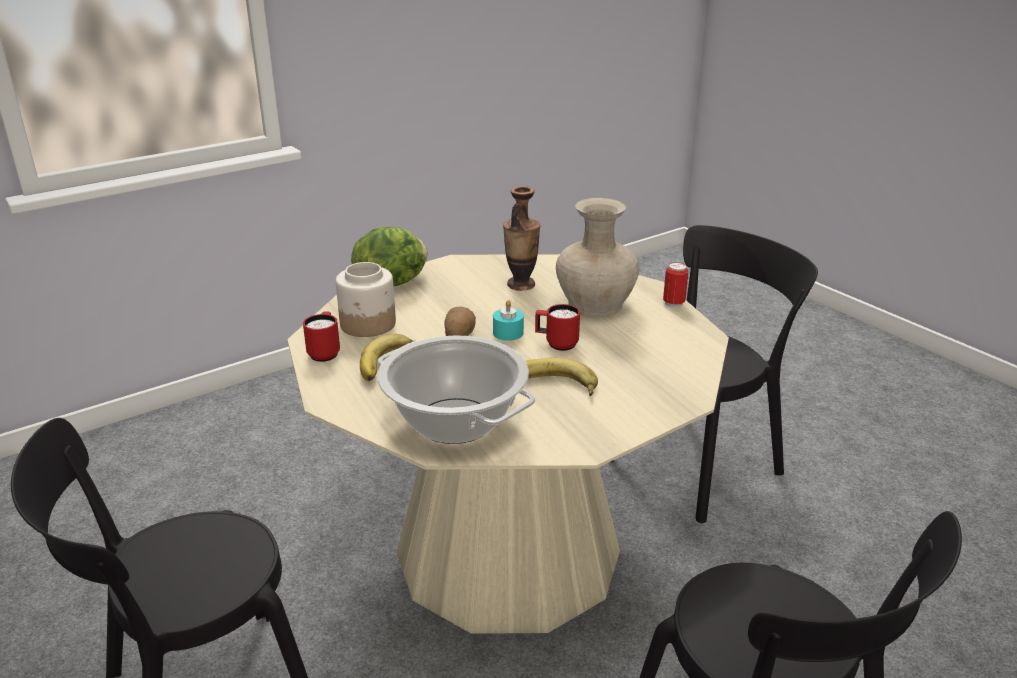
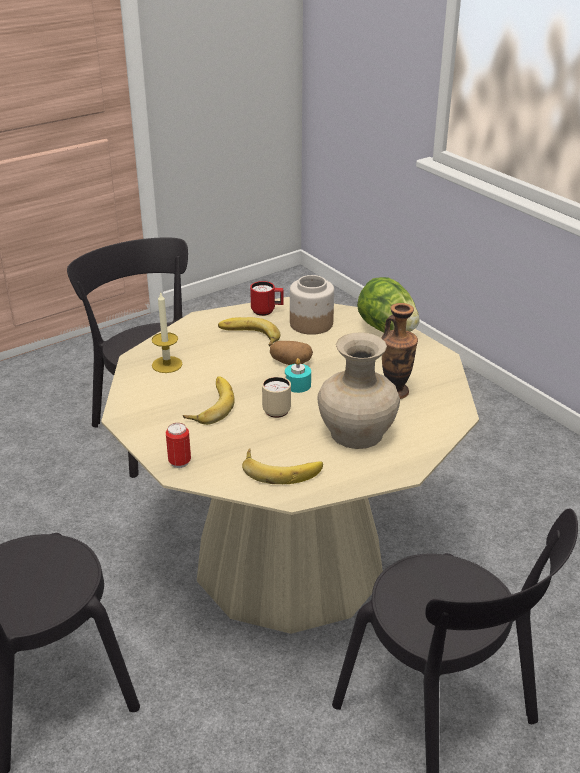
camera: 90 degrees right, 5 degrees up
cooking pot [377,335,535,444] -> candle [152,291,183,373]
red mug [535,304,580,351] -> beige mug [262,374,291,418]
can [663,262,688,308] -> can moved to [166,423,191,468]
none -> banana [242,448,323,484]

